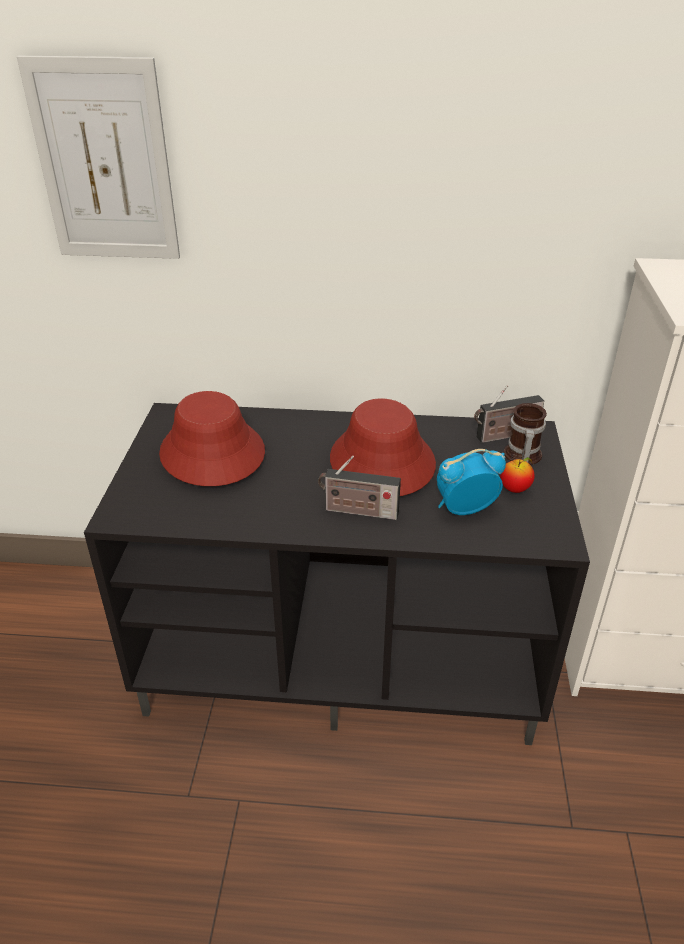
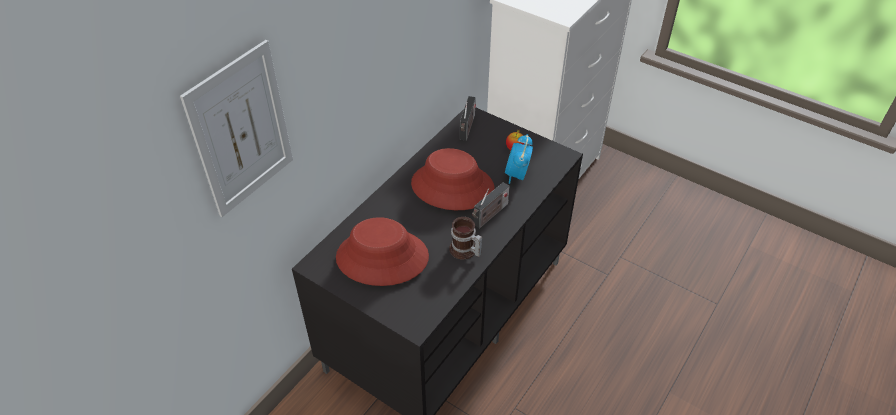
camera: 60 degrees left, 10 degrees up
mug [503,403,547,465] -> mug moved to [449,217,482,260]

